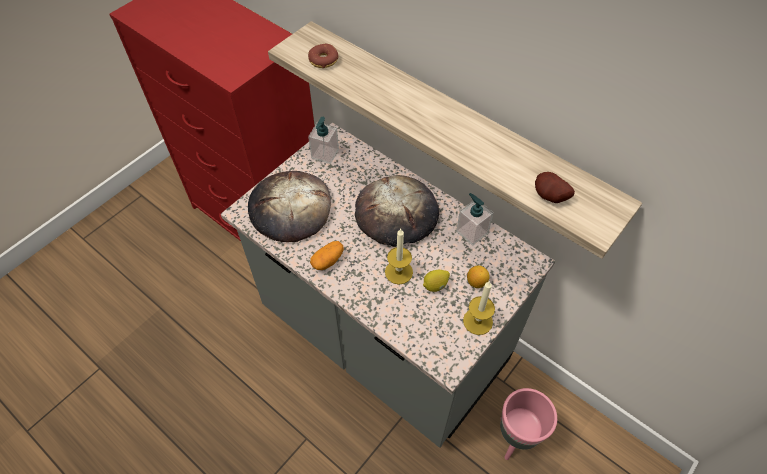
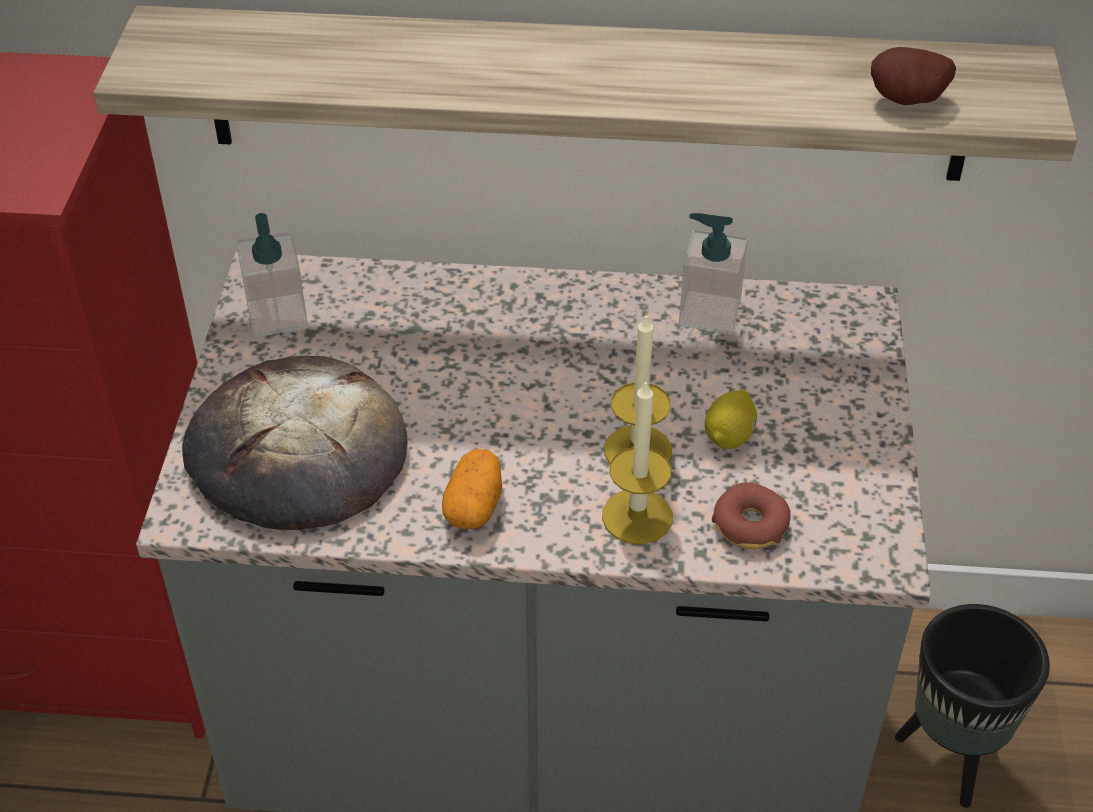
camera: 35 degrees left, 10 degrees down
donut [308,44,338,68] -> donut moved to [712,482,790,550]
bread [355,175,439,247] -> none
candle [463,281,495,335] -> candle moved to [602,379,673,544]
lemon [467,265,490,288] -> none
pink planter [500,388,557,460] -> black planter [895,604,1050,808]

